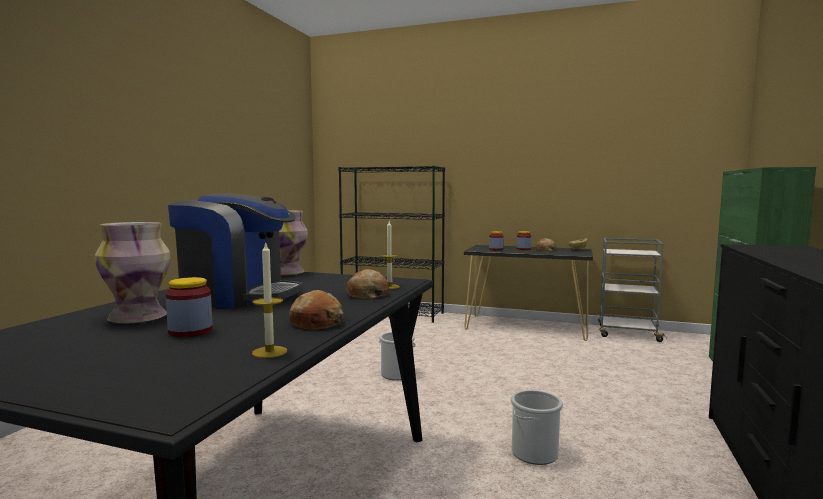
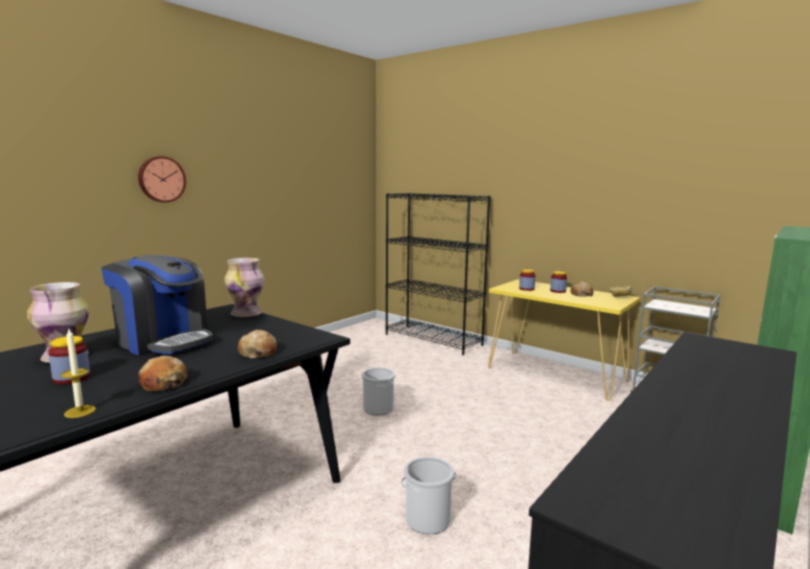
camera: 20 degrees right, 5 degrees up
candle [381,221,400,289] -> none
black console table [464,245,593,341] -> yellow console table [488,279,640,401]
none -> wall clock [138,156,186,203]

